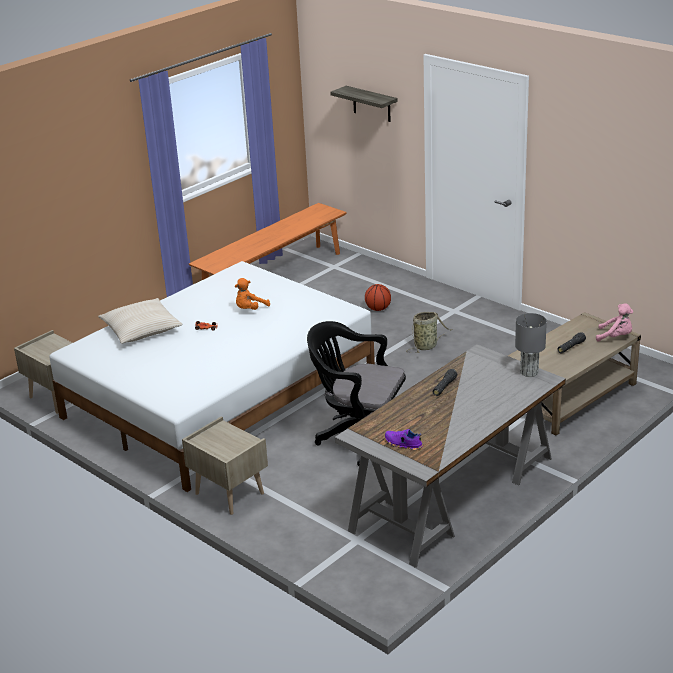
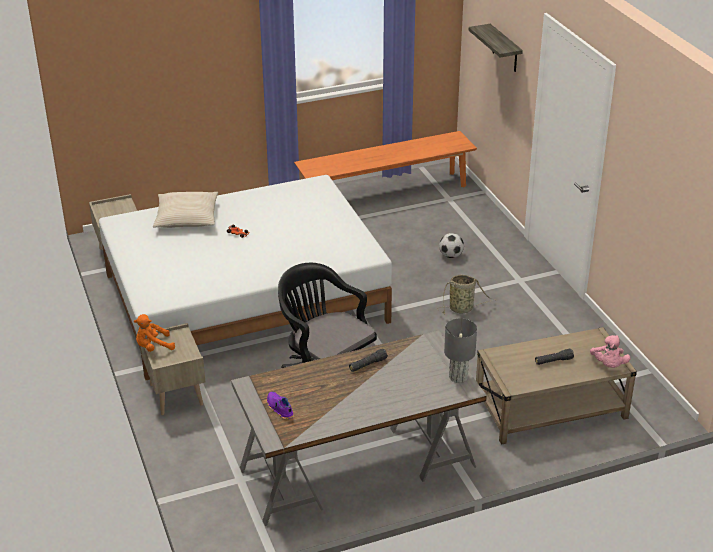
camera: 25 degrees right, 5 degrees up
orange plush toy [235,278,270,310] -> orange plush toy moved to [134,314,175,352]
basketball [365,284,391,311] -> football [439,233,464,258]
pink plush toy [596,304,633,342] -> pink plush toy turned 45 degrees clockwise [590,335,630,368]

